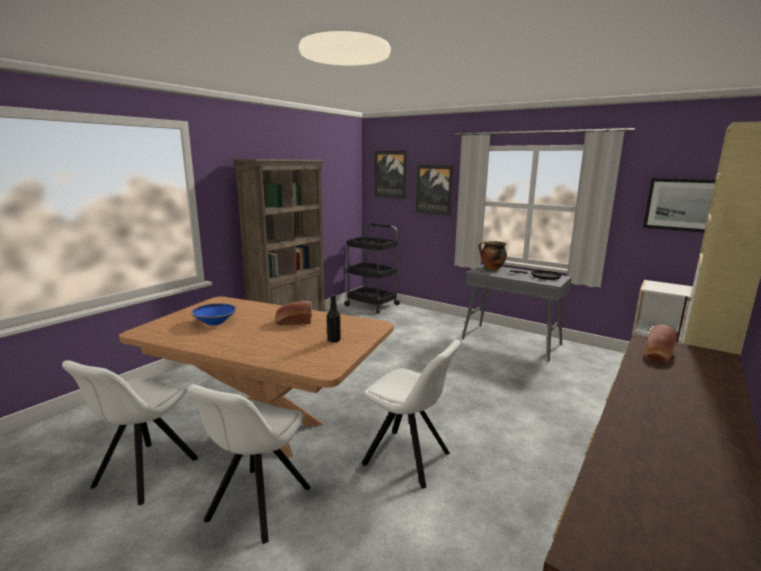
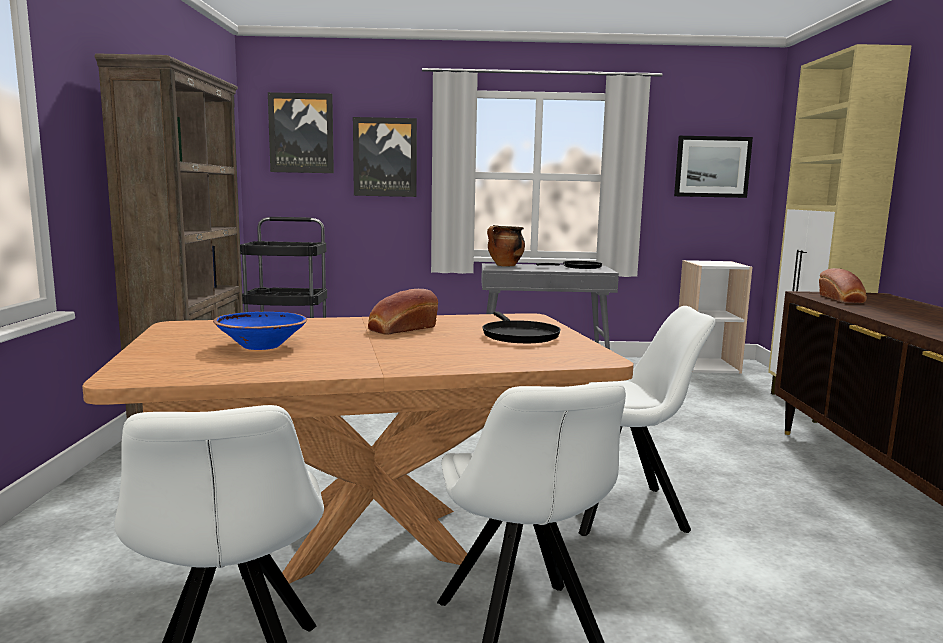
camera: 35 degrees left, 5 degrees down
black bottle [327,294,341,342] -> black frying pan [482,312,561,343]

